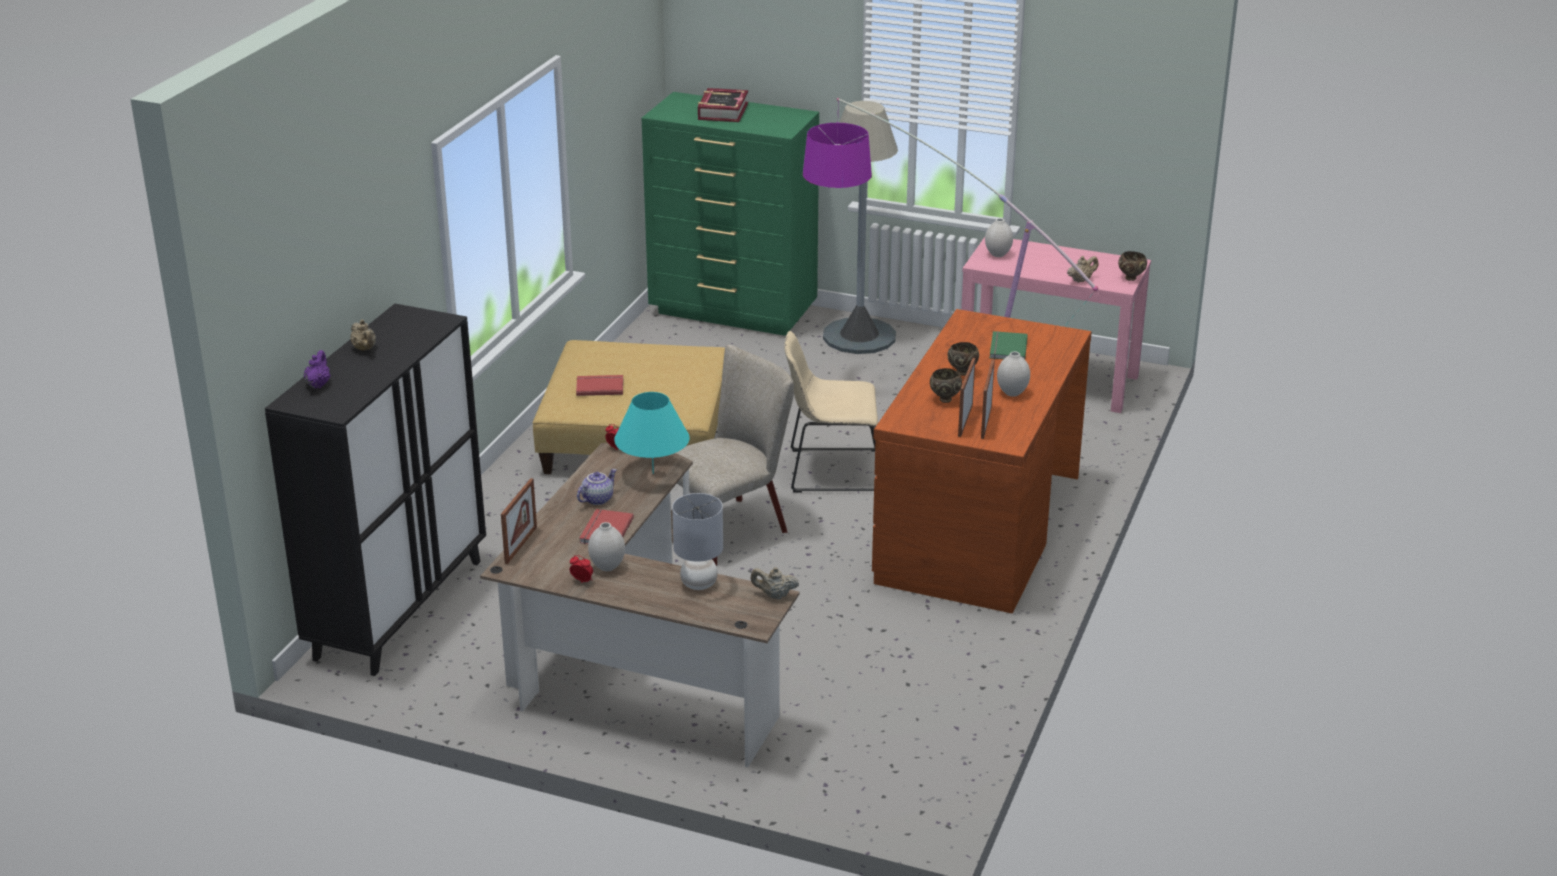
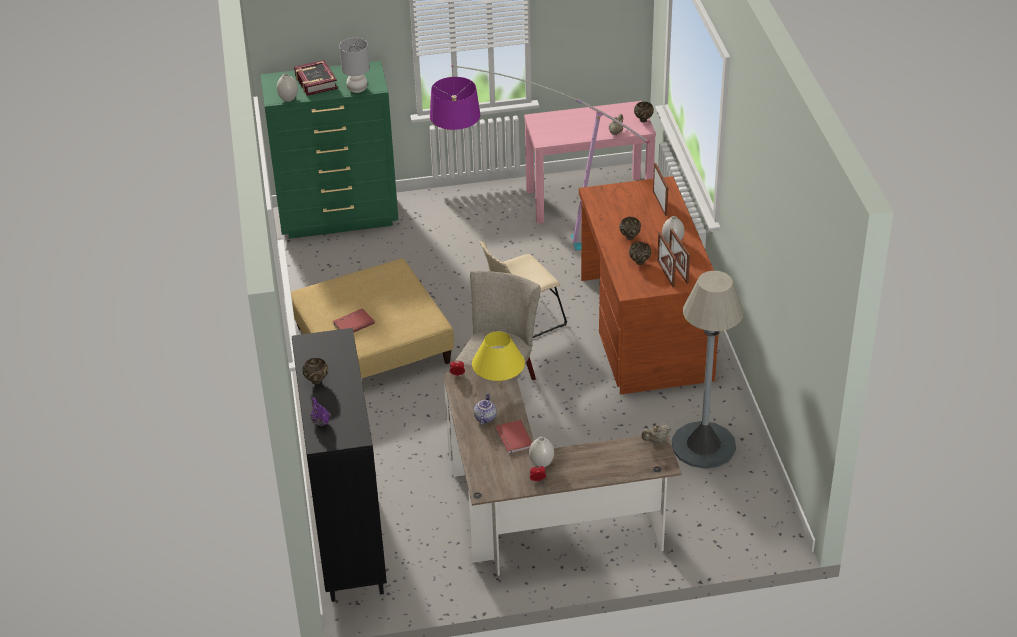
camera: 30 degrees left, 10 degrees up
beige teapot [350,320,376,351] -> brown bowl [302,358,328,385]
picture frame [501,478,537,564] -> picture frame moved to [653,163,669,216]
turquoise table lamp [614,392,690,474] -> yellow table lamp [472,331,525,385]
grey table lamp [672,493,723,590] -> grey table lamp moved to [339,38,370,93]
grey floor lamp [823,101,898,354] -> grey floor lamp moved to [672,271,743,469]
white vase [985,218,1013,257] -> white vase moved to [277,73,298,102]
green book [990,331,1028,359] -> none

